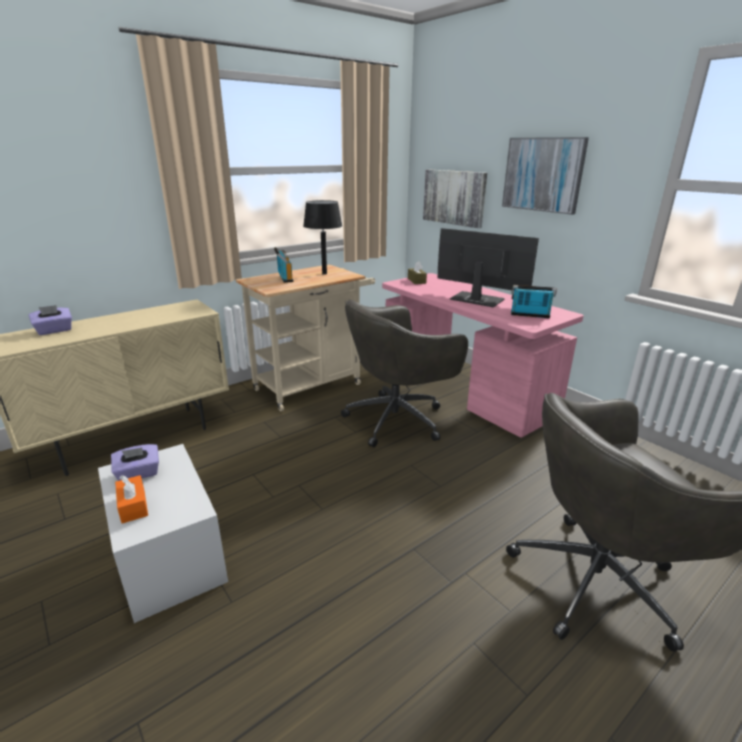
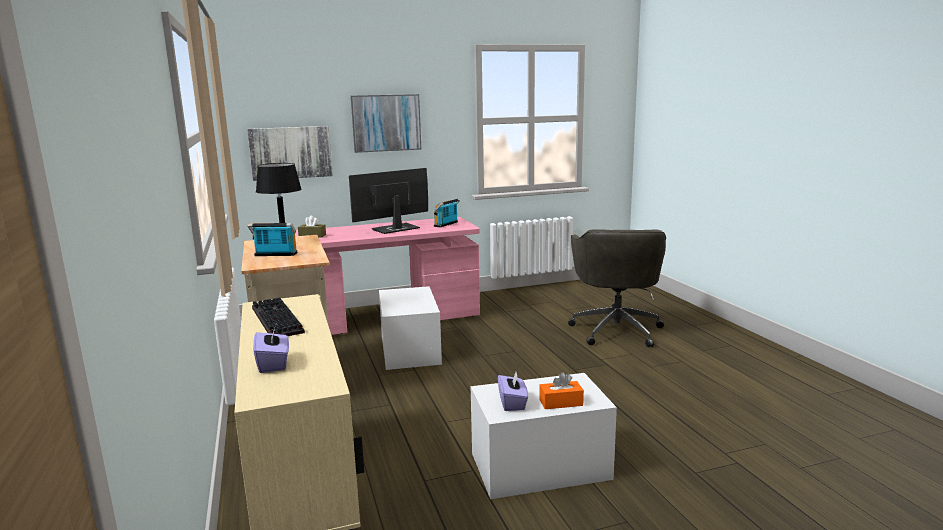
camera: 70 degrees left, 10 degrees down
grey office chair [341,300,468,447] -> white storage box [379,286,442,370]
none -> keyboard [252,297,305,336]

